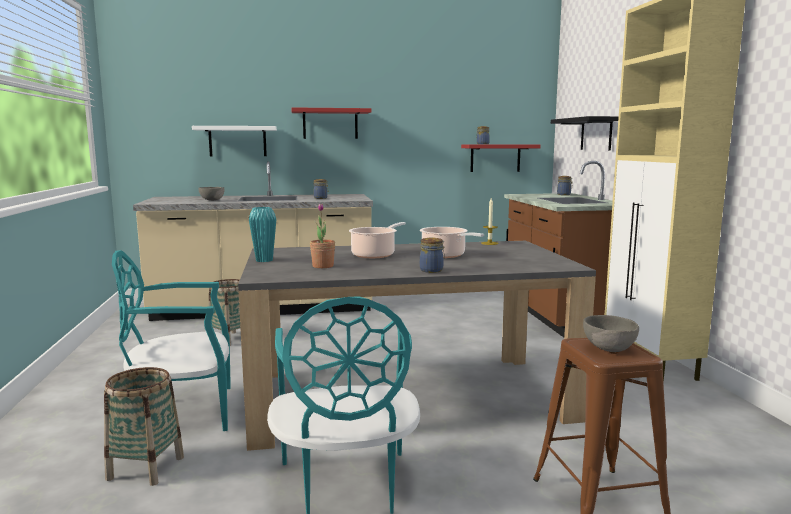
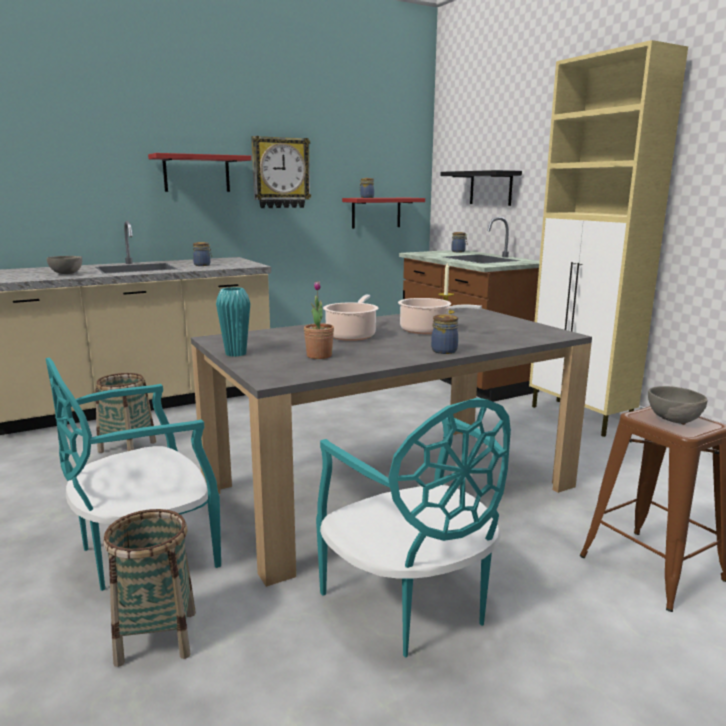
camera: 20 degrees left, 5 degrees up
white shelf [192,126,277,156] -> none
none -> wall clock [251,136,311,208]

